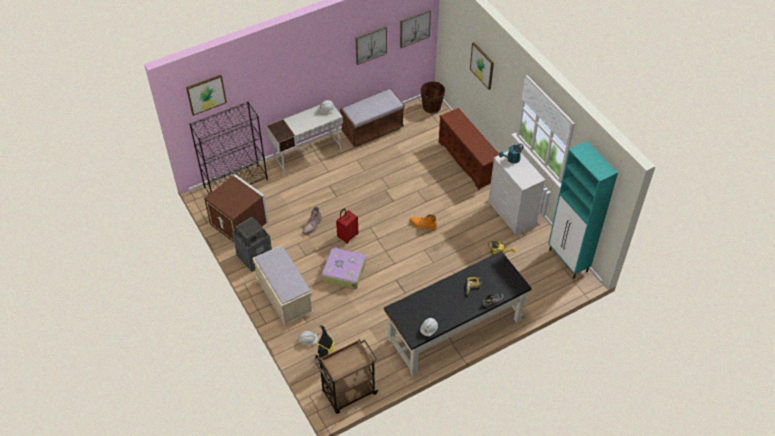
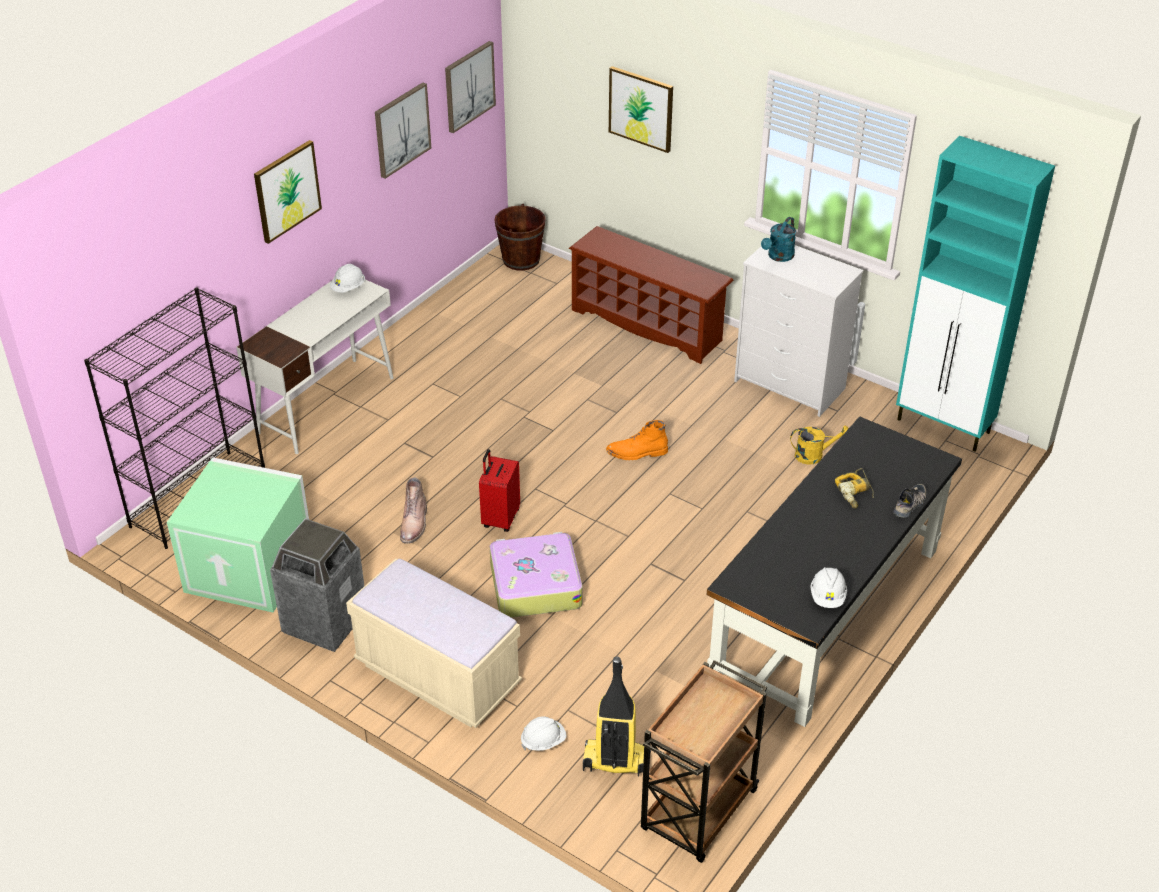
camera: 25 degrees left, 10 degrees down
picture [186,75,227,116] -> picture moved to [254,140,322,244]
brown storage box [204,174,268,242] -> green storage box [167,457,309,613]
brown bench [340,88,404,147] -> none

